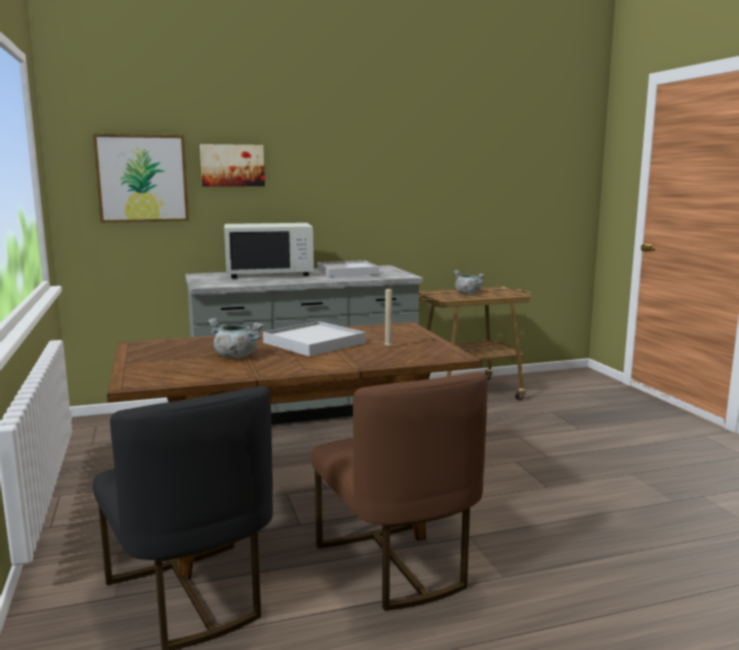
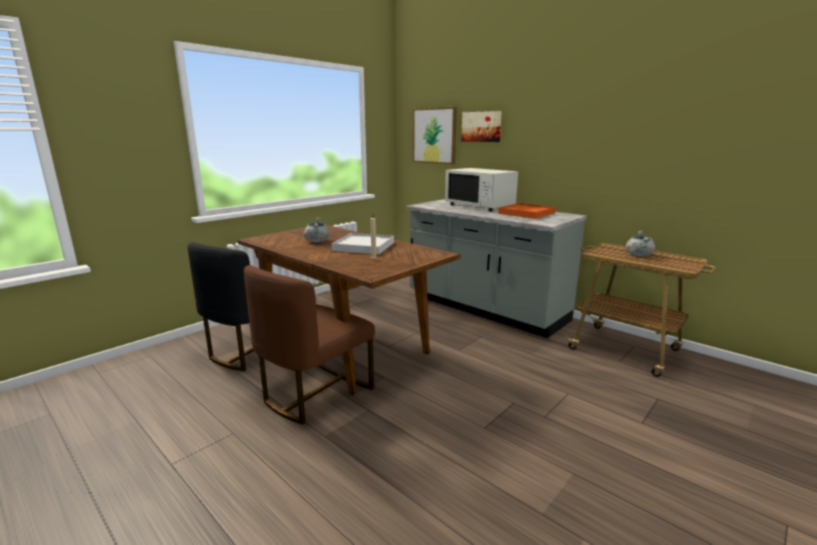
camera: 60 degrees right, 5 degrees up
white tray [317,260,379,277] -> orange tray [498,203,556,219]

